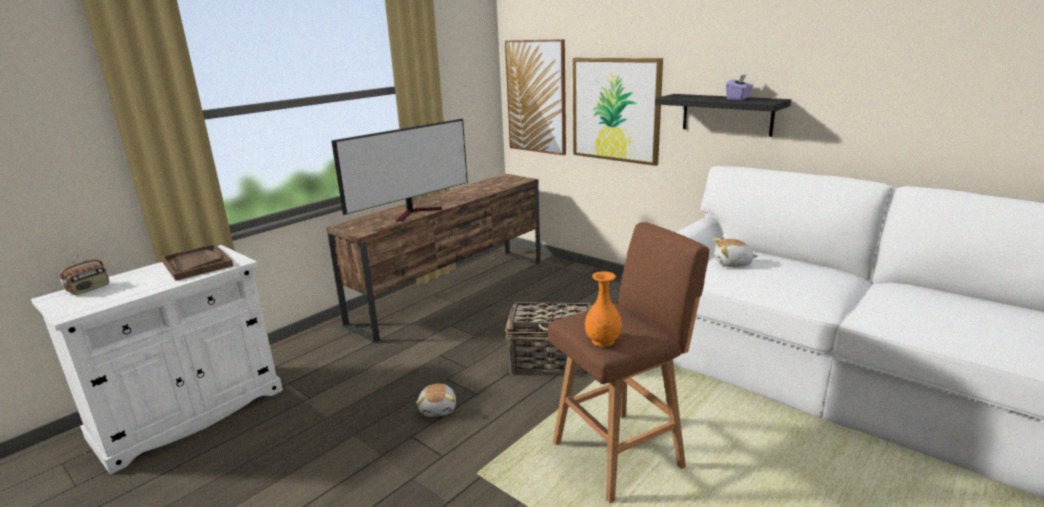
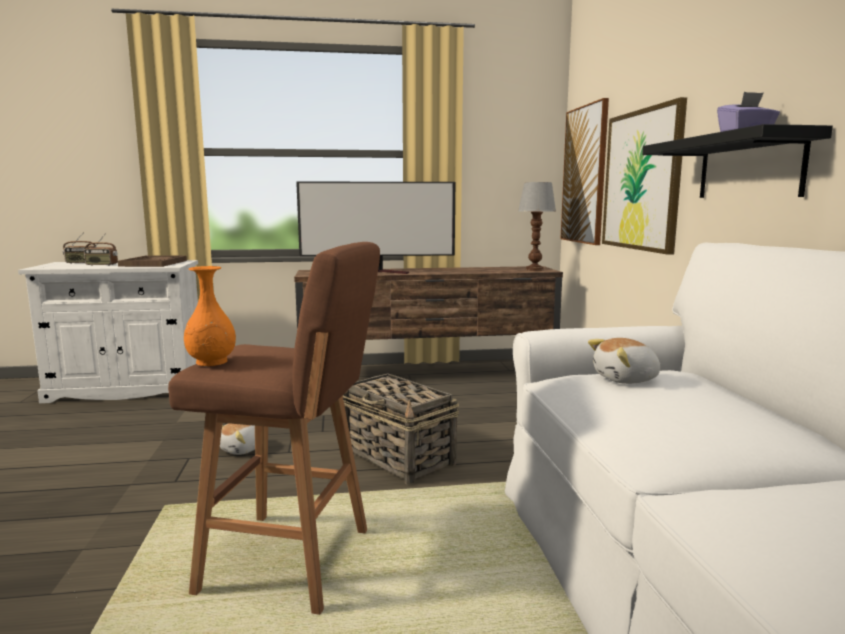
camera: 40 degrees right, 10 degrees down
plush toy [714,238,758,267] -> plush toy turned 60 degrees counterclockwise [588,338,661,384]
none -> radio [84,233,118,266]
none -> table lamp [518,182,556,271]

